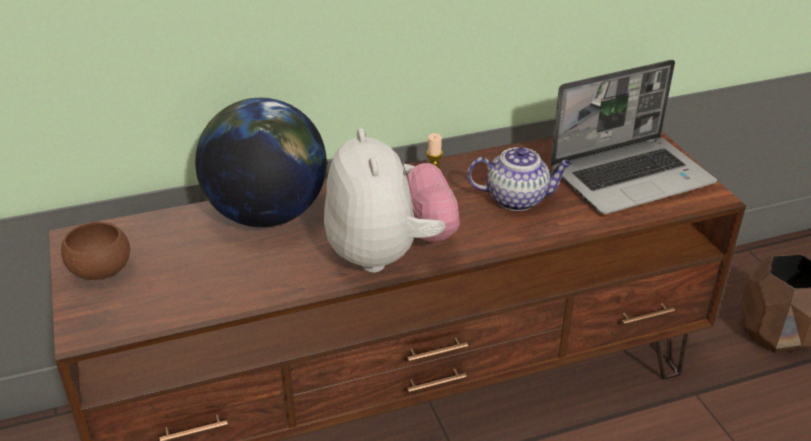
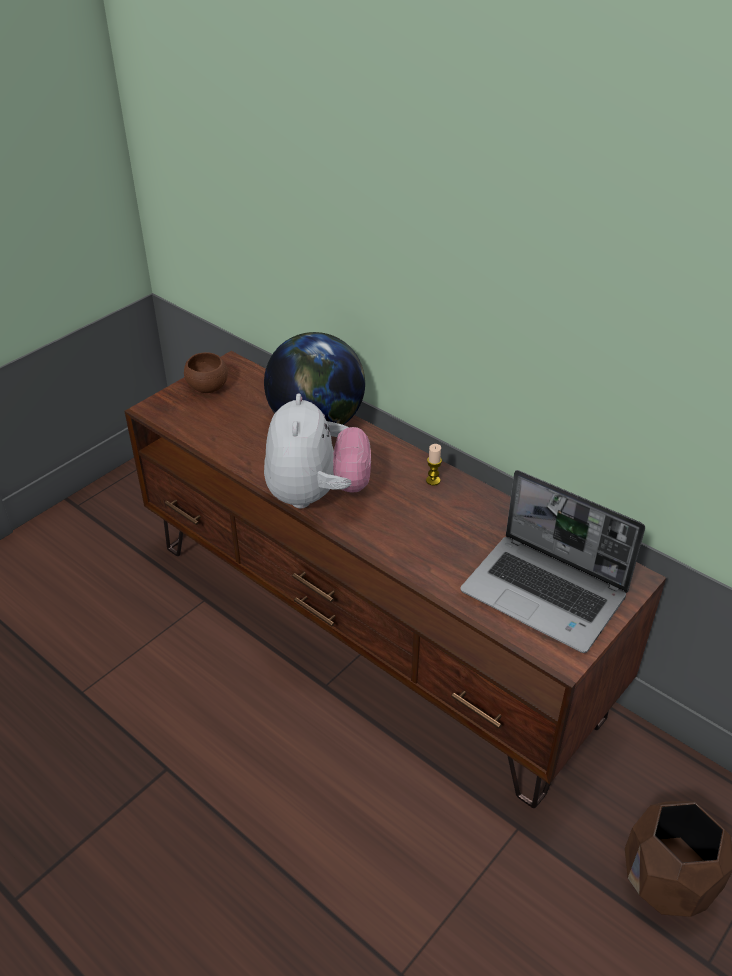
camera: 60 degrees right, 5 degrees up
plush toy [324,128,460,273] -> plush toy turned 45 degrees counterclockwise [264,394,371,509]
teapot [467,147,572,211] -> none

